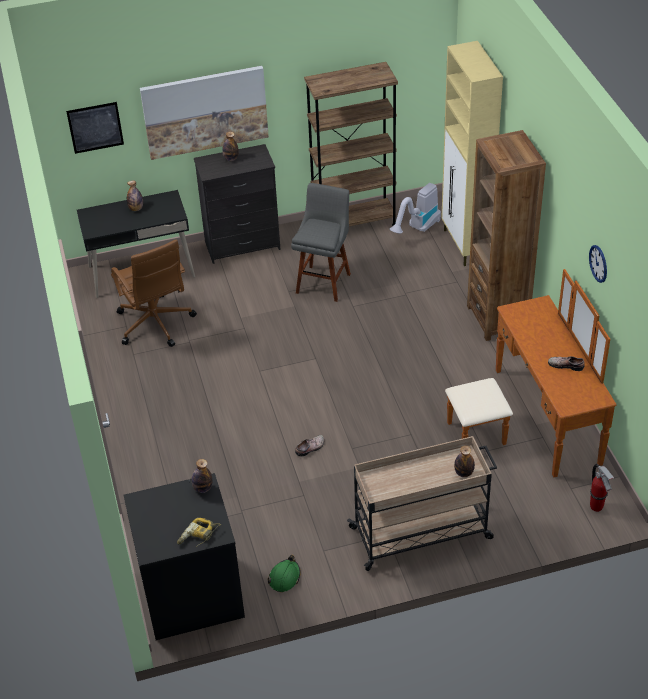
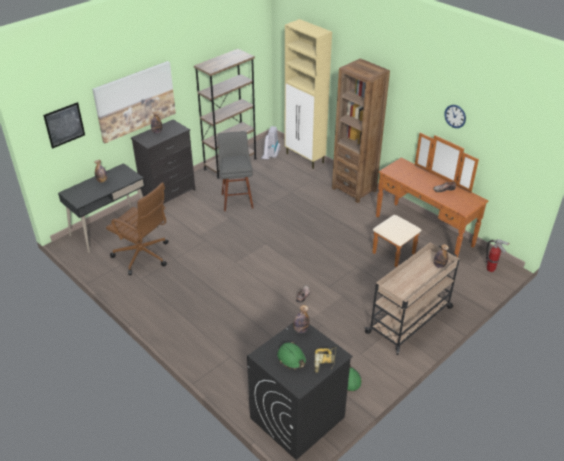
camera: 30 degrees left, 5 degrees down
none -> green hard hat [277,342,307,369]

